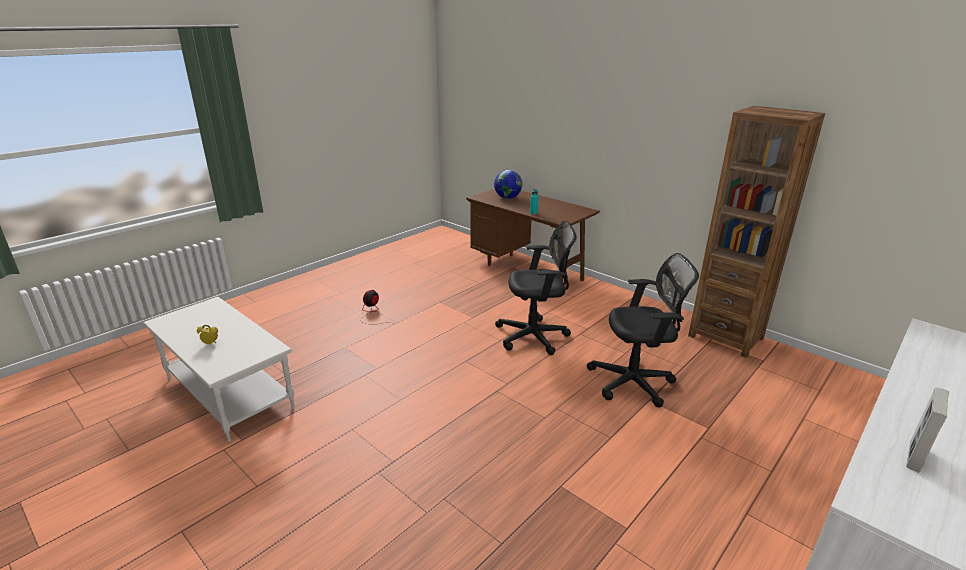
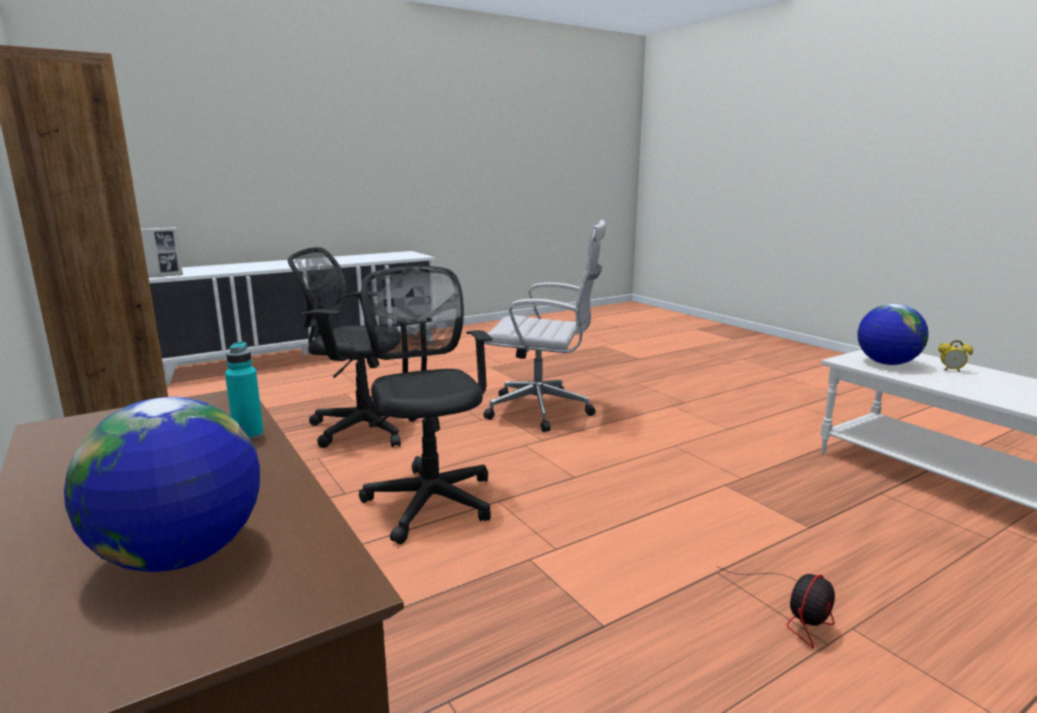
camera: 165 degrees left, 10 degrees down
black office chair [495,221,577,355] -> black office chair turned 60 degrees clockwise [350,266,492,544]
picture frame [906,387,949,472] -> picture frame moved to [141,227,183,278]
none -> white office chair [483,220,606,432]
none -> globe [857,304,928,365]

